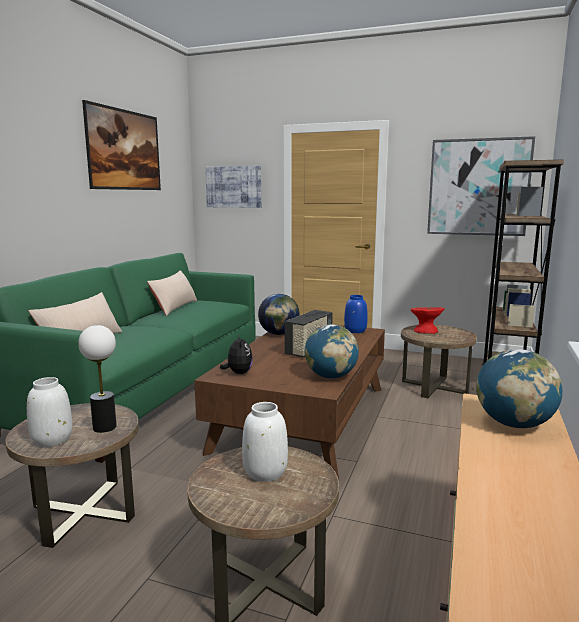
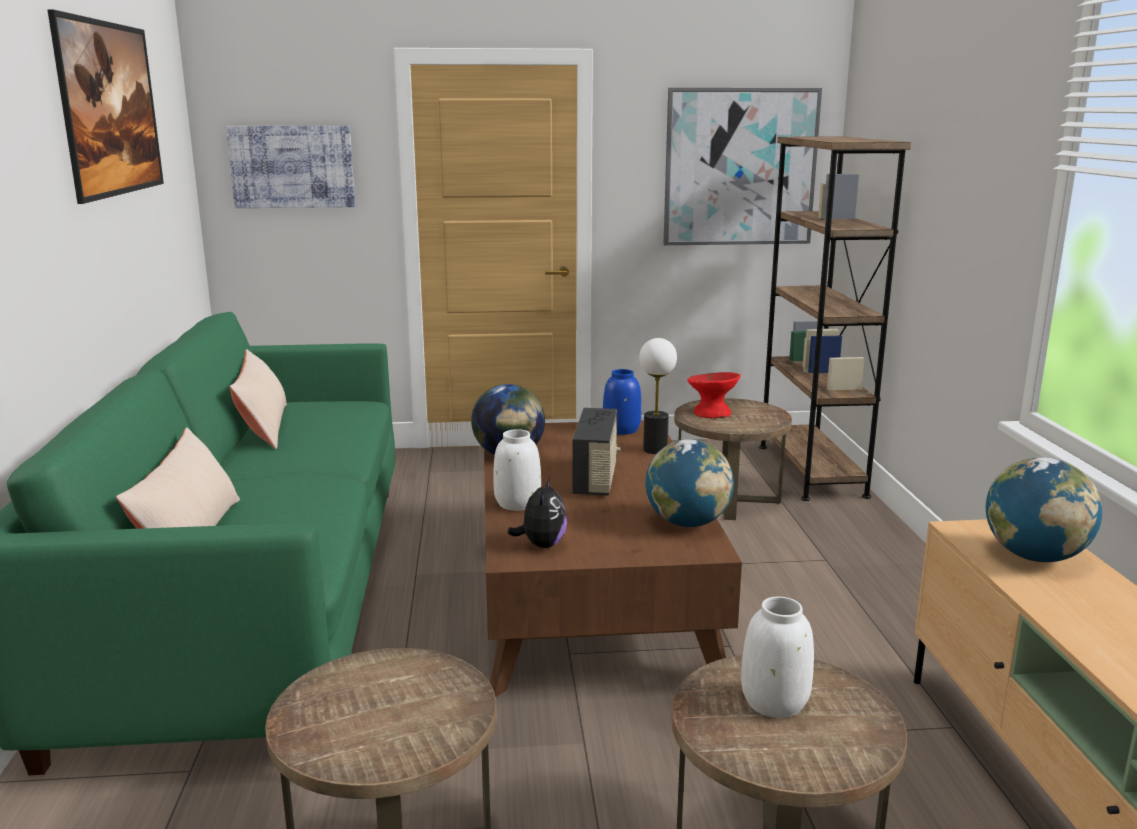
camera: 25 degrees left, 5 degrees up
white vase [27,377,72,447] -> white vase moved to [493,429,541,511]
table lamp [78,325,117,433] -> table lamp moved to [639,338,677,454]
plush toy [220,334,253,374] -> plush toy turned 45 degrees clockwise [508,477,567,548]

